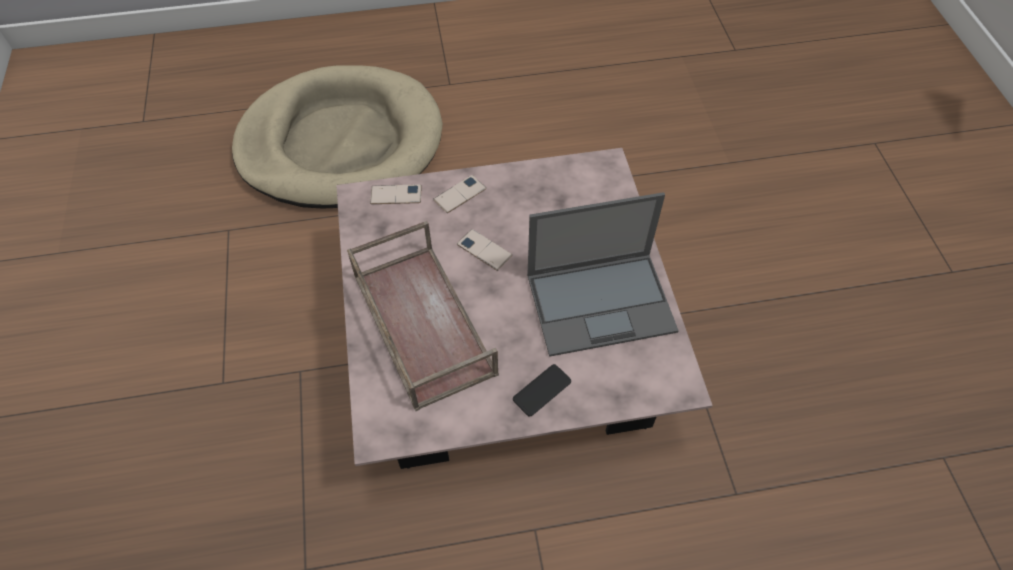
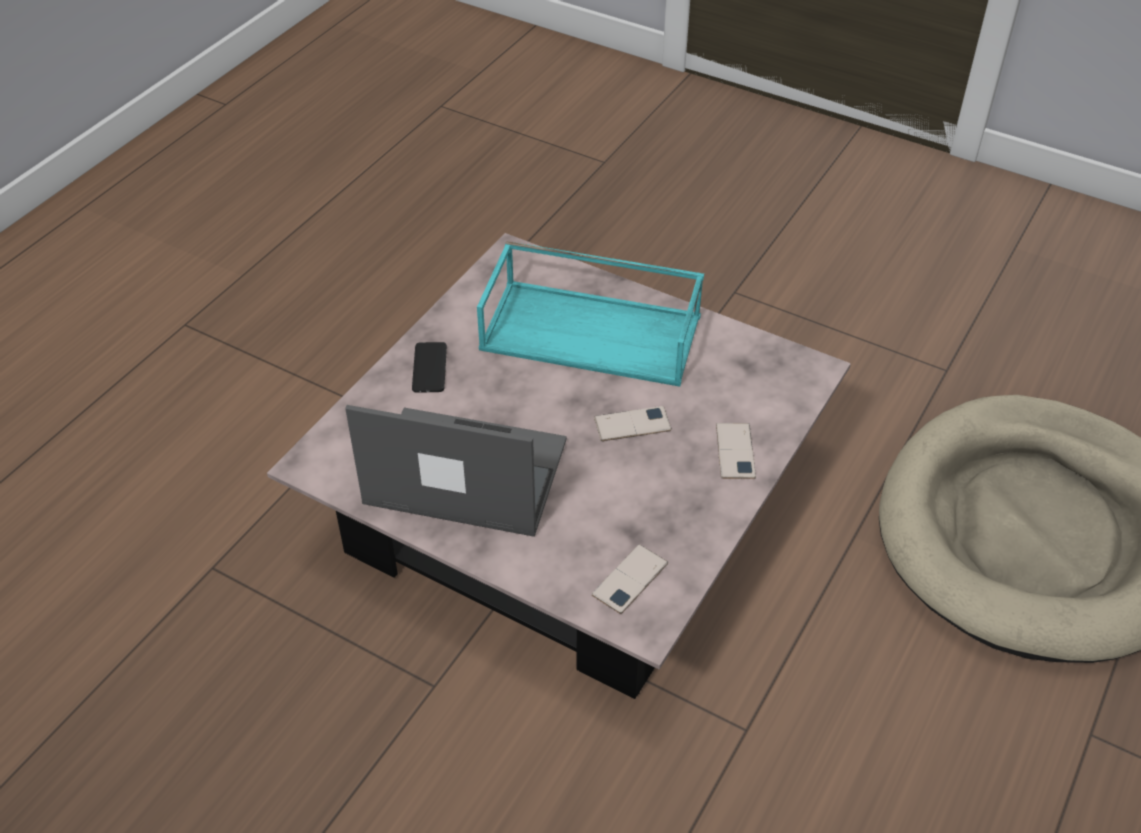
camera: 130 degrees right, 10 degrees down
brown tray [347,221,499,411] -> turquoise tray [477,241,704,387]
phone [370,184,422,204] -> phone moved to [592,544,668,614]
laptop [527,192,679,357] -> laptop turned 75 degrees clockwise [345,405,567,537]

